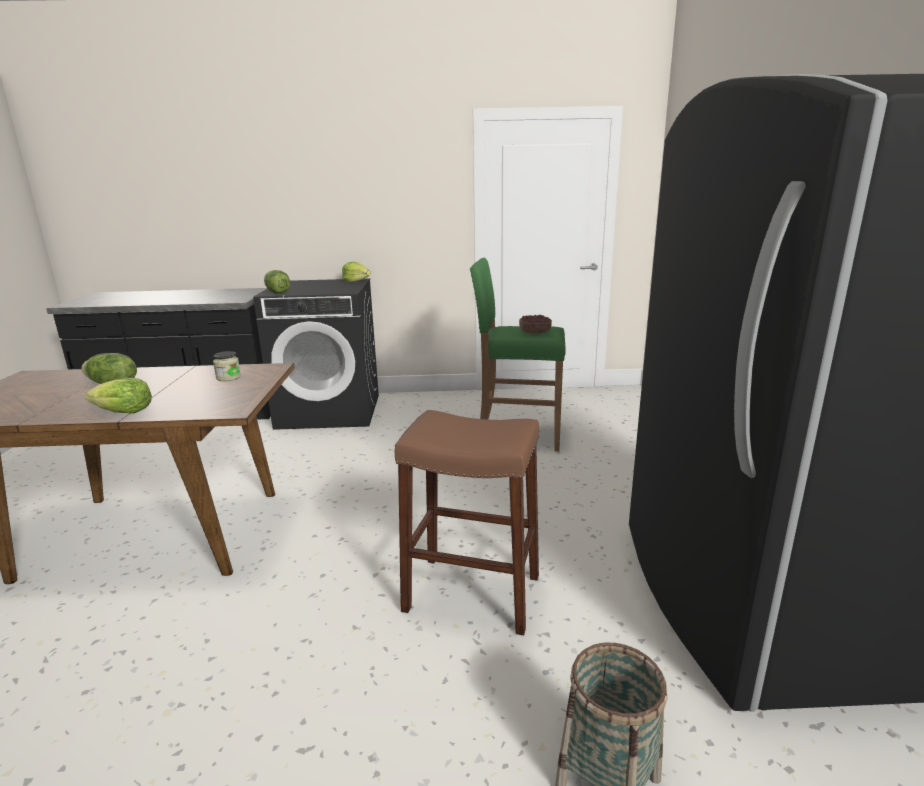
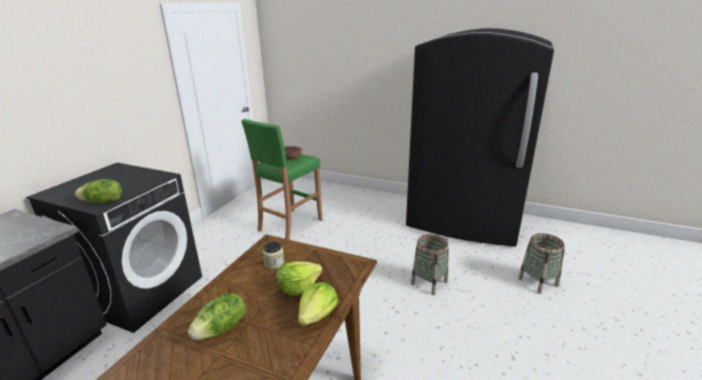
camera: 65 degrees left, 5 degrees up
lettuce [342,262,371,282] -> lettuce moved to [276,262,322,297]
brown stool [395,410,539,636] -> basket [411,234,449,295]

